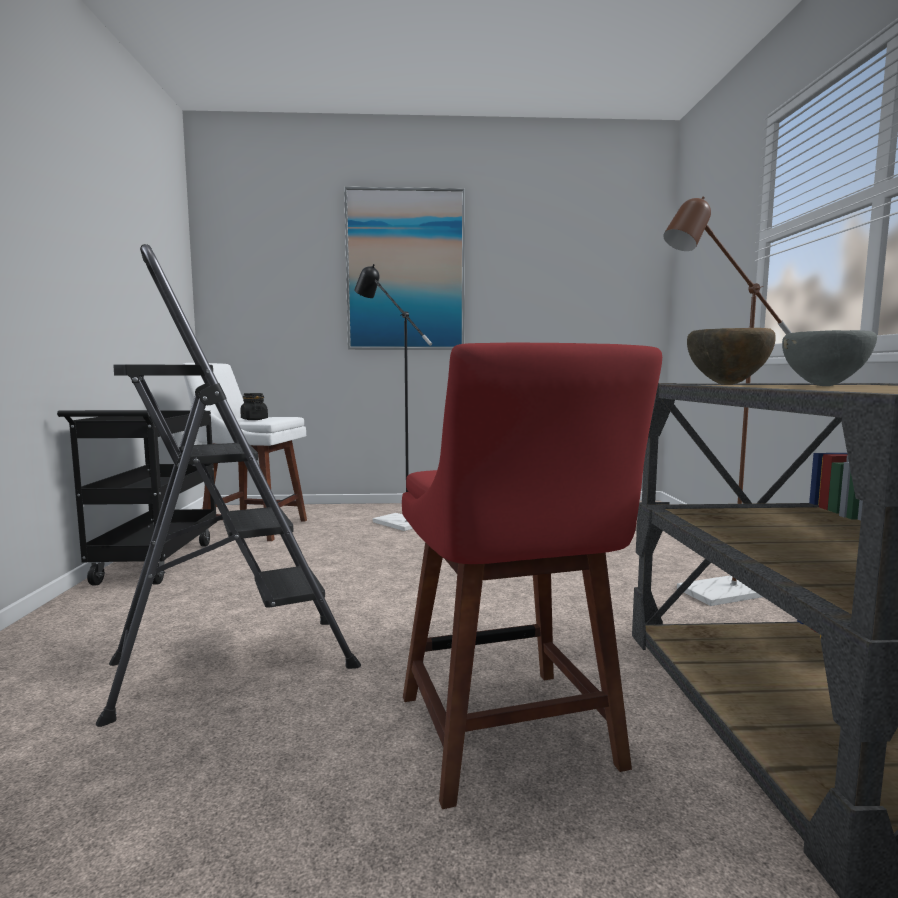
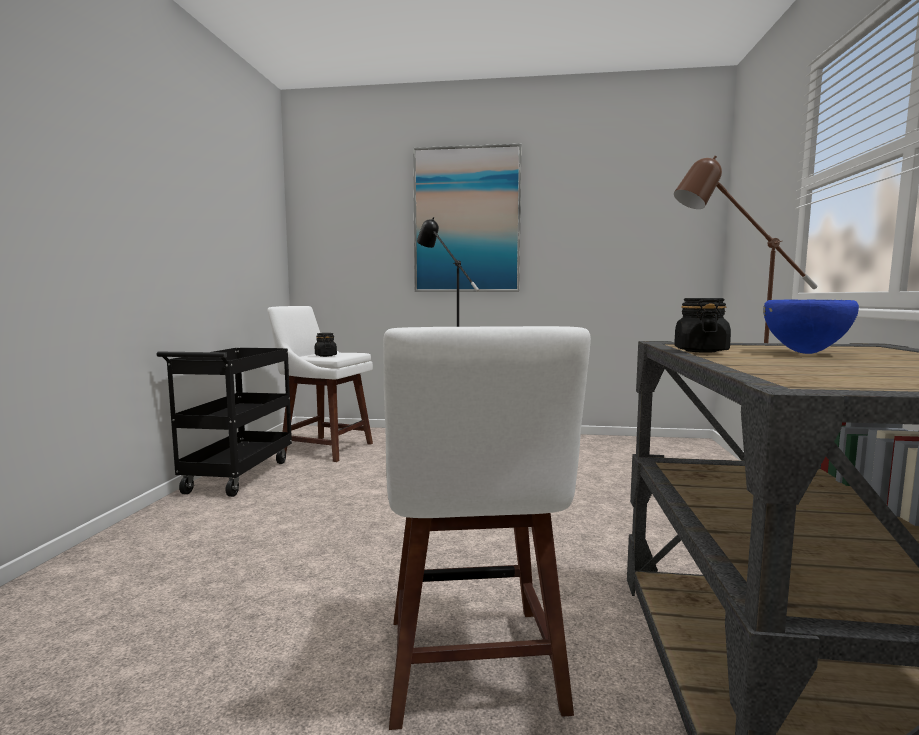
camera: 10 degrees right, 0 degrees up
step ladder [96,244,361,727] -> none
red stool [402,343,662,809] -> white stool [383,326,591,730]
brown bowl [687,328,776,385] -> black jar [674,298,731,353]
grey bowl [782,330,877,386] -> blue bowl [763,299,859,354]

